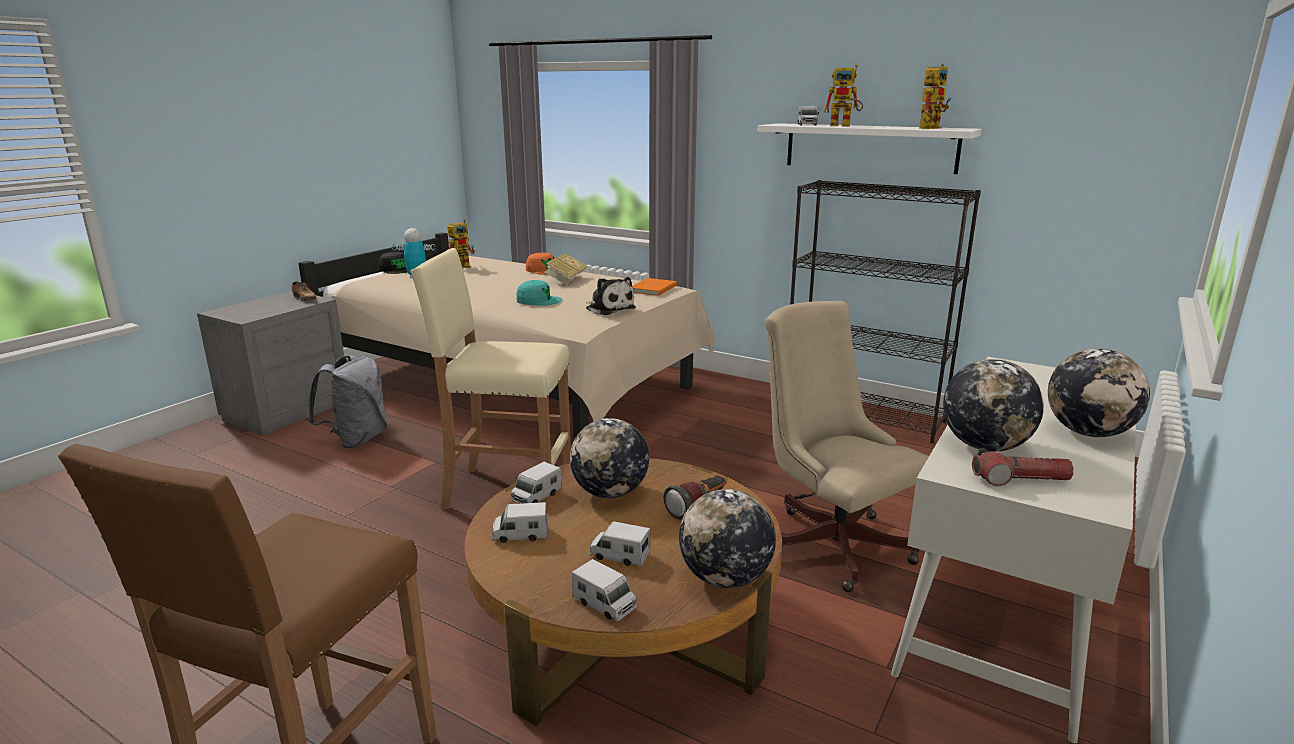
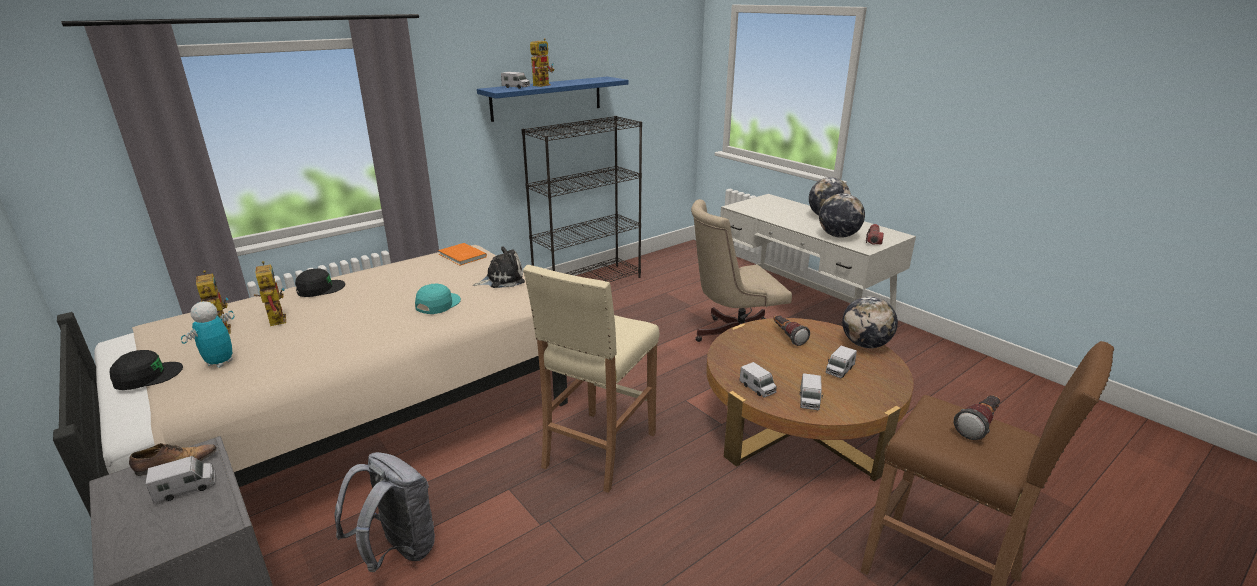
camera: 70 degrees left, 5 degrees up
orange cap [526,252,554,275] -> black cap [295,269,345,297]
book [545,253,588,285] -> none
globe [570,418,649,498] -> none
toy truck [572,559,637,621] -> toy truck moved to [146,456,215,504]
white shelf [758,123,982,174] -> blue shelf [477,77,629,122]
toy robot [919,64,951,129] -> toy robot moved to [254,261,286,326]
none -> flashlight [954,395,1000,440]

